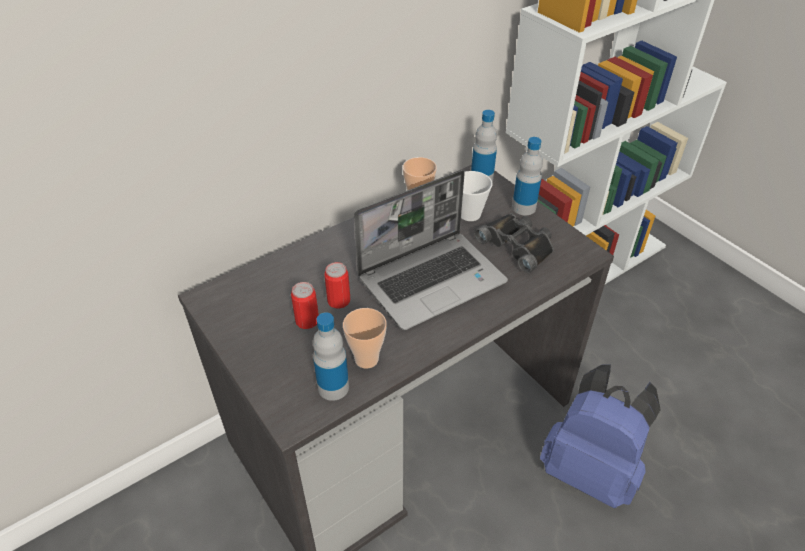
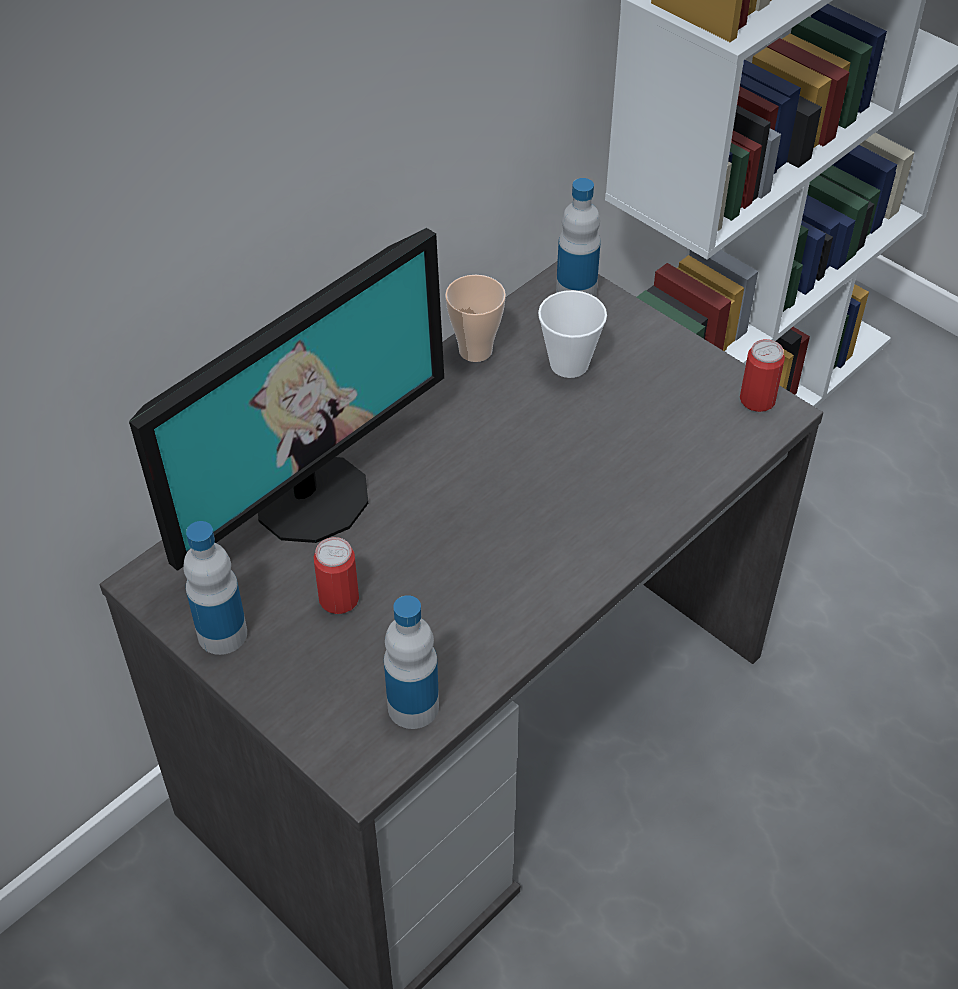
camera: 10 degrees left, 5 degrees up
can [324,262,350,308] -> can moved to [740,339,785,412]
cup [343,308,387,369] -> none
laptop [354,170,508,330] -> none
black binoculars [474,213,554,273] -> none
bottle [512,137,543,215] -> bottle moved to [183,521,247,655]
blue backpack [540,364,661,508] -> none
none -> monitor [129,228,444,571]

